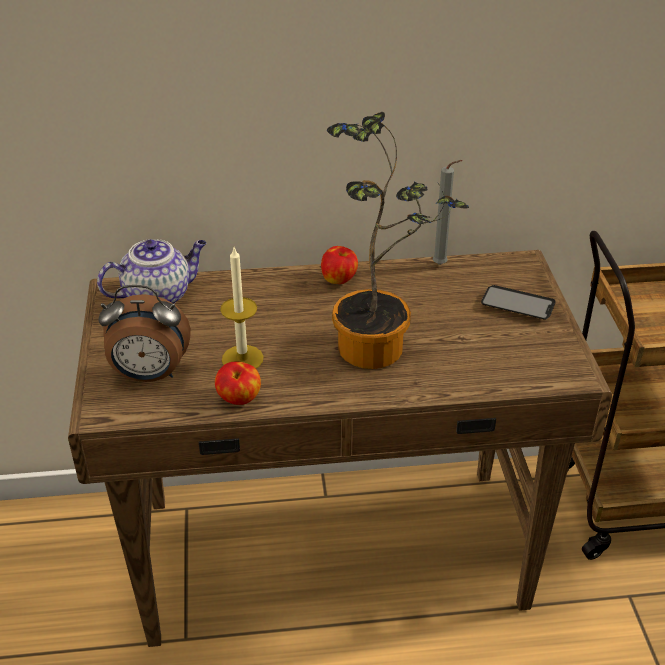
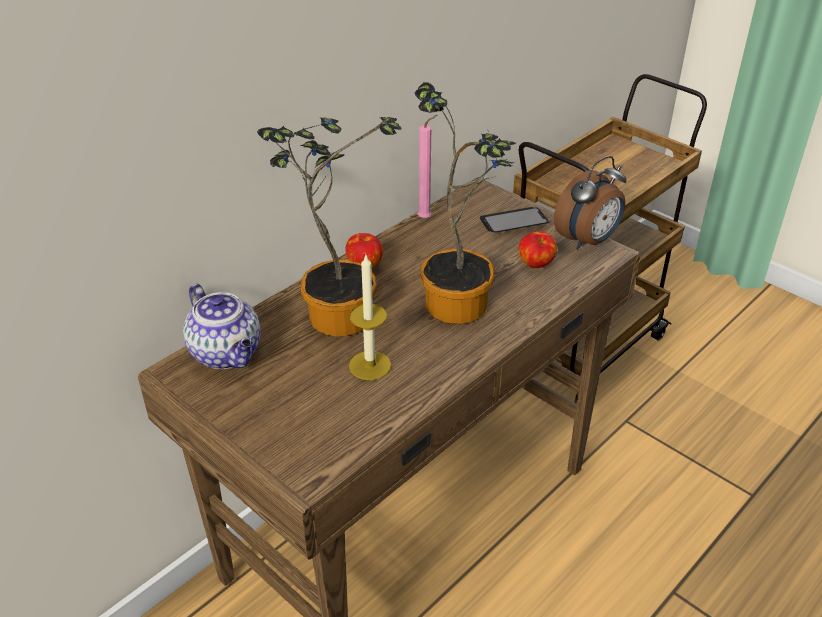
camera: 40 degrees left, 0 degrees up
teapot [97,239,207,304] -> teapot turned 120 degrees clockwise [183,283,260,369]
alarm clock [98,285,191,382] -> alarm clock moved to [554,156,627,249]
apple [215,362,261,405] -> apple moved to [519,231,557,268]
grey candle [433,160,462,265] -> pink candle [418,115,437,219]
none -> potted plant [257,117,402,337]

